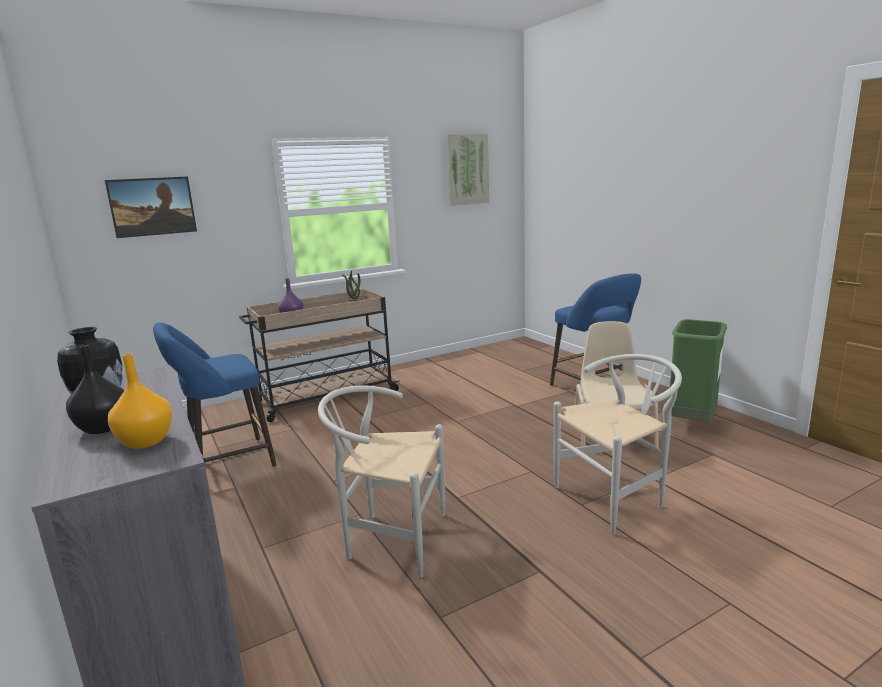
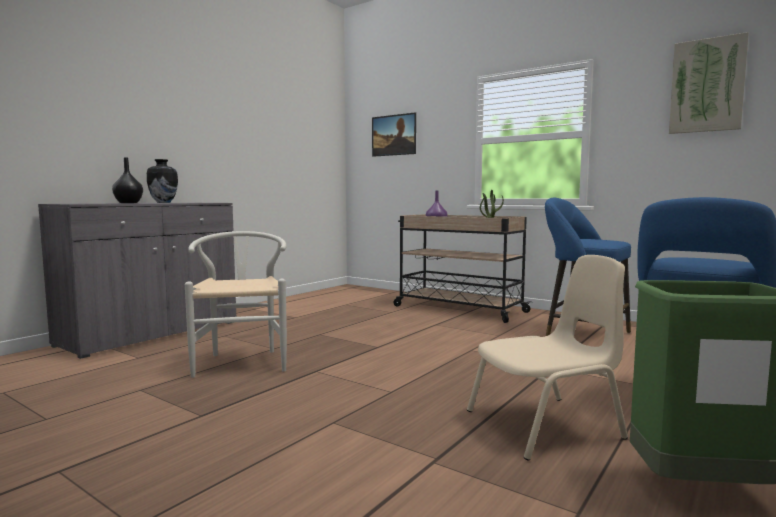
camera: 65 degrees right, 10 degrees down
orange vase [108,354,172,449] -> none
blue stool [153,322,277,467] -> blue stool moved to [545,197,631,336]
white chair [554,354,682,535] -> none

